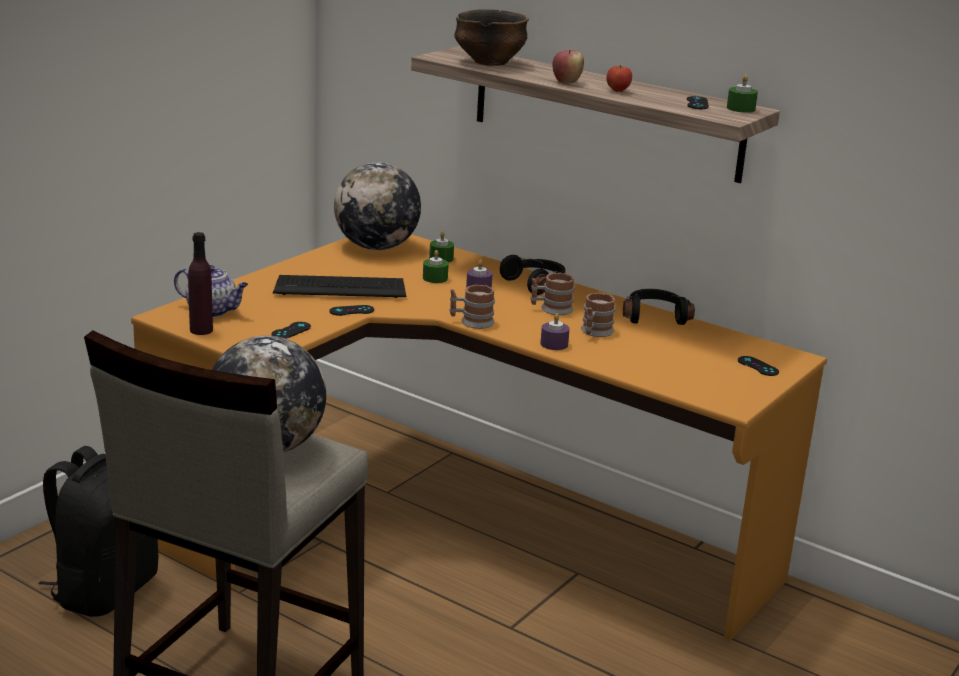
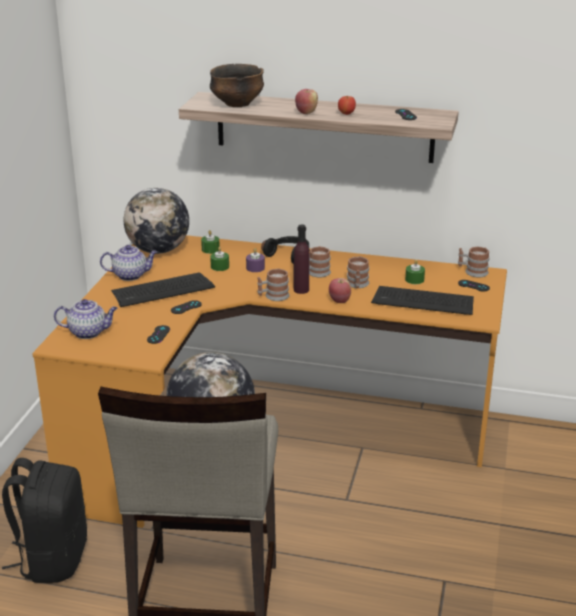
camera: 20 degrees left, 5 degrees up
purple bottle [188,232,213,335] -> purple bottle moved to [294,224,309,294]
purple candle [540,313,570,350] -> apple [329,278,351,303]
black headphones [623,289,695,325] -> none
green candle [727,75,758,113] -> green candle moved to [405,259,425,284]
none -> teapot [100,245,157,281]
none -> keyboard [371,286,474,315]
none -> mug [458,247,490,278]

